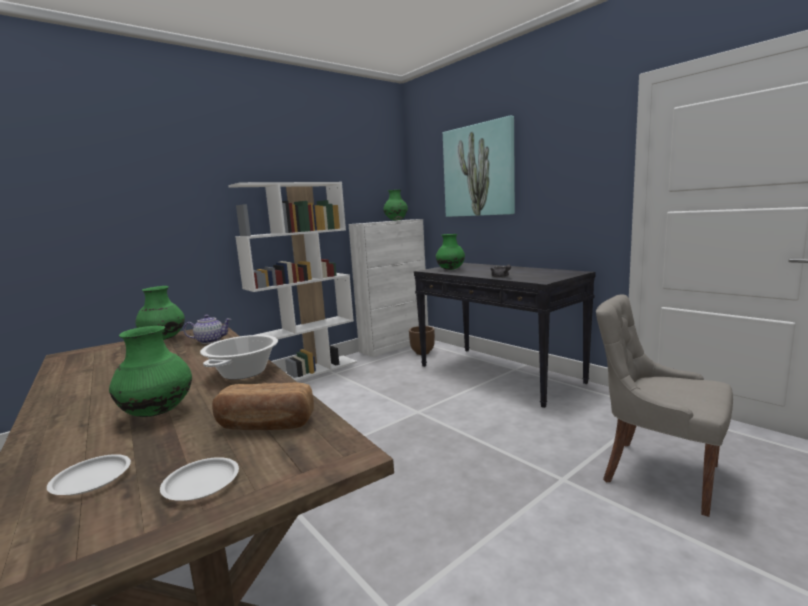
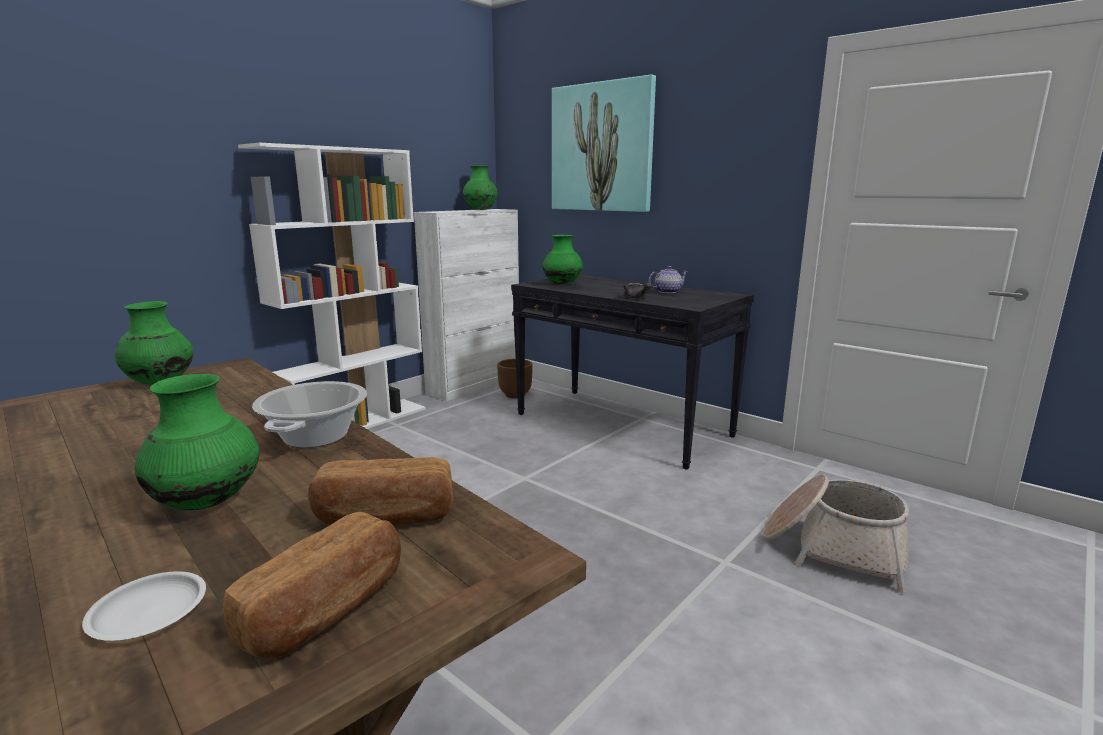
camera: 10 degrees left, 5 degrees up
white plate [160,457,239,501] -> bread [223,512,401,658]
teapot [183,315,231,344] -> teapot moved to [648,266,688,293]
grey chair [596,294,733,517] -> basket [762,475,909,593]

